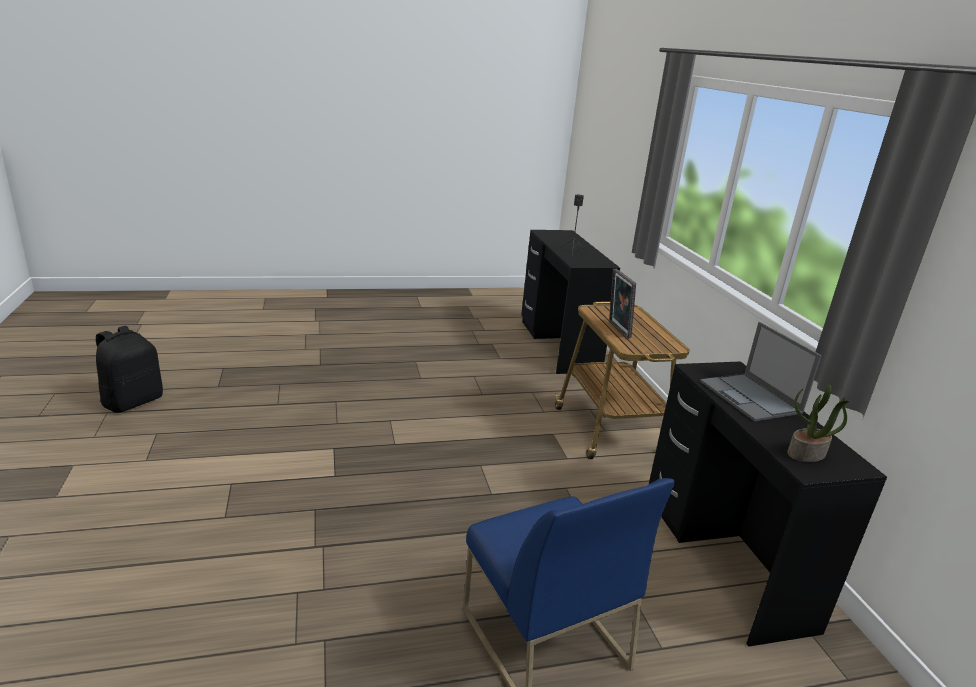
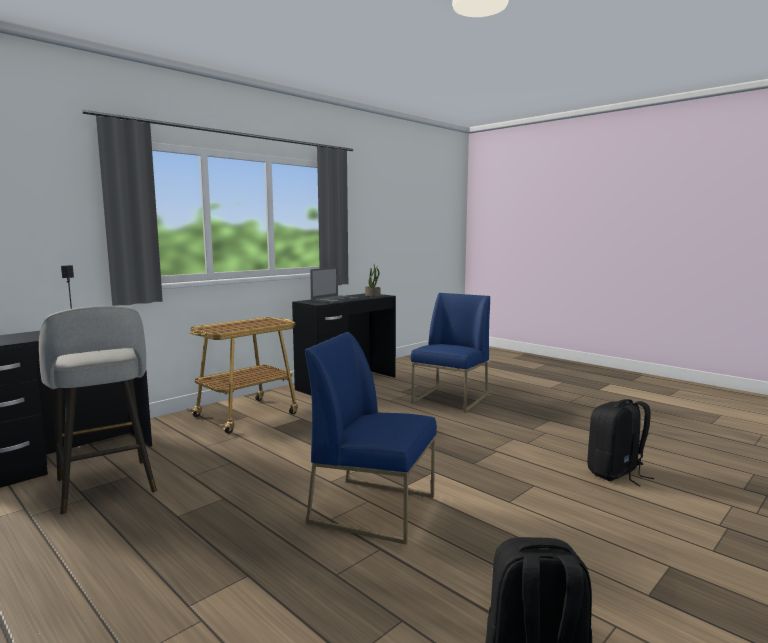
camera: 120 degrees left, 15 degrees down
picture frame [609,269,636,339] -> none
none -> grey stool [39,306,157,515]
none -> blue chair [305,332,437,544]
none -> black backpack [587,399,654,487]

